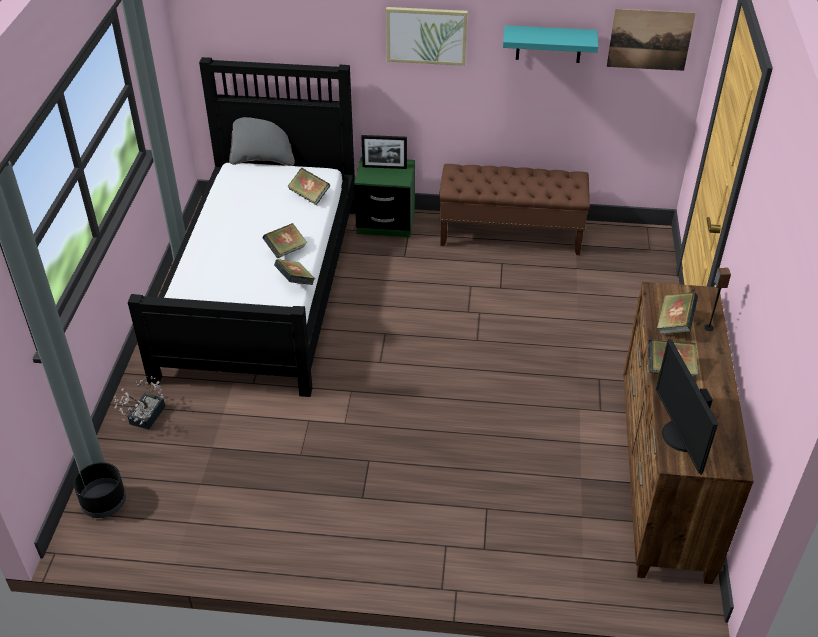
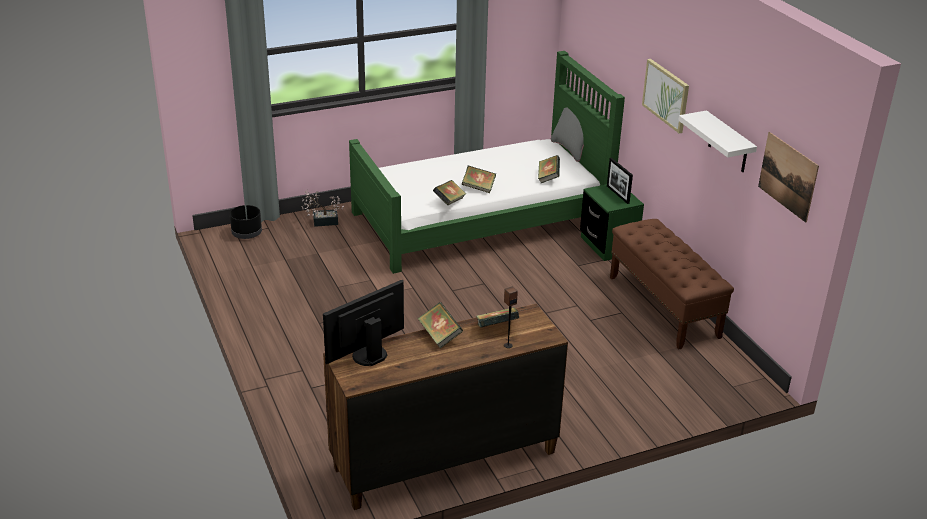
camera: 60 degrees right, 10 degrees down
black bed [128,57,355,397] -> green bed [349,51,625,274]
turquoise shelf [503,25,598,63] -> white shelf [678,110,757,172]

